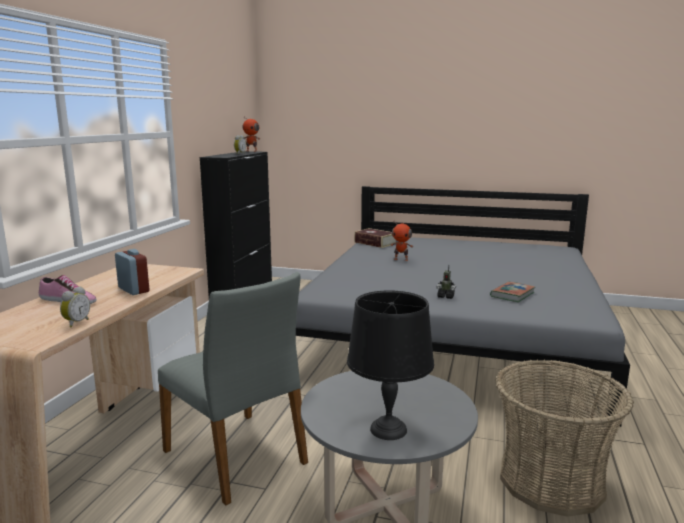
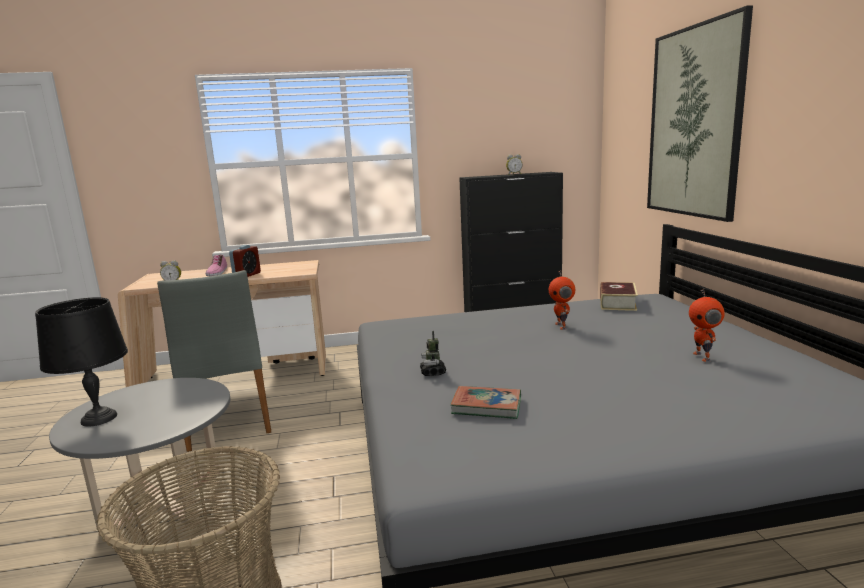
camera: 65 degrees right, 0 degrees up
grey chair [158,272,308,506] -> grey chair turned 45 degrees counterclockwise [157,270,271,452]
toy robot [242,117,260,152] -> toy robot moved to [689,289,724,362]
none -> picture [647,5,753,222]

